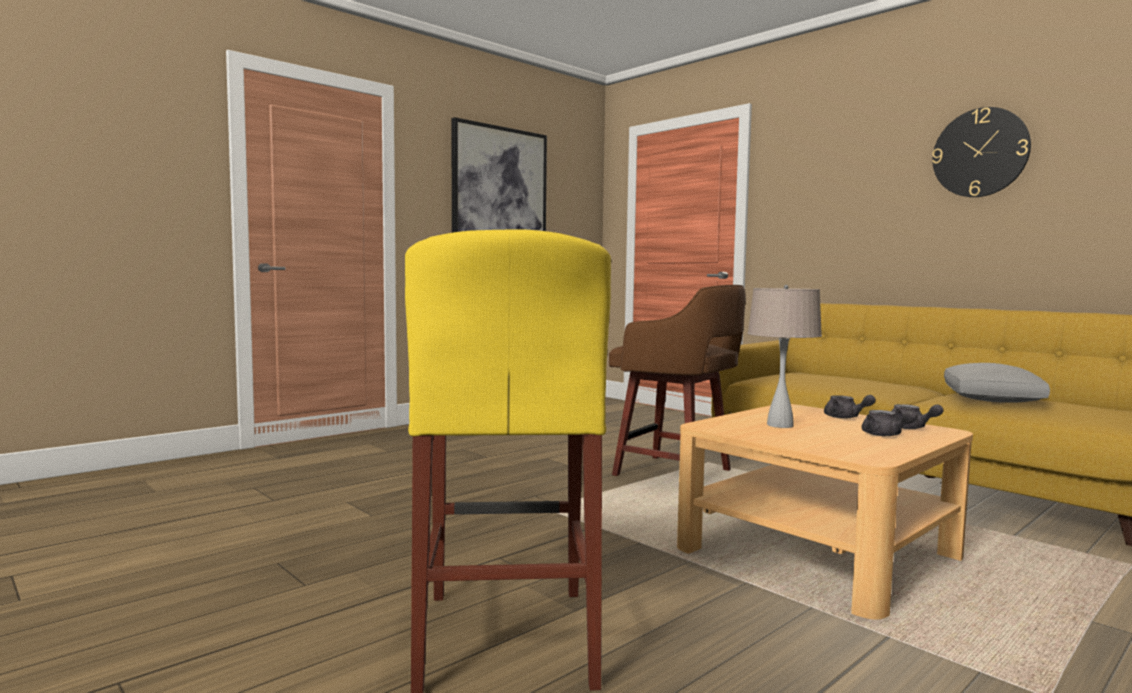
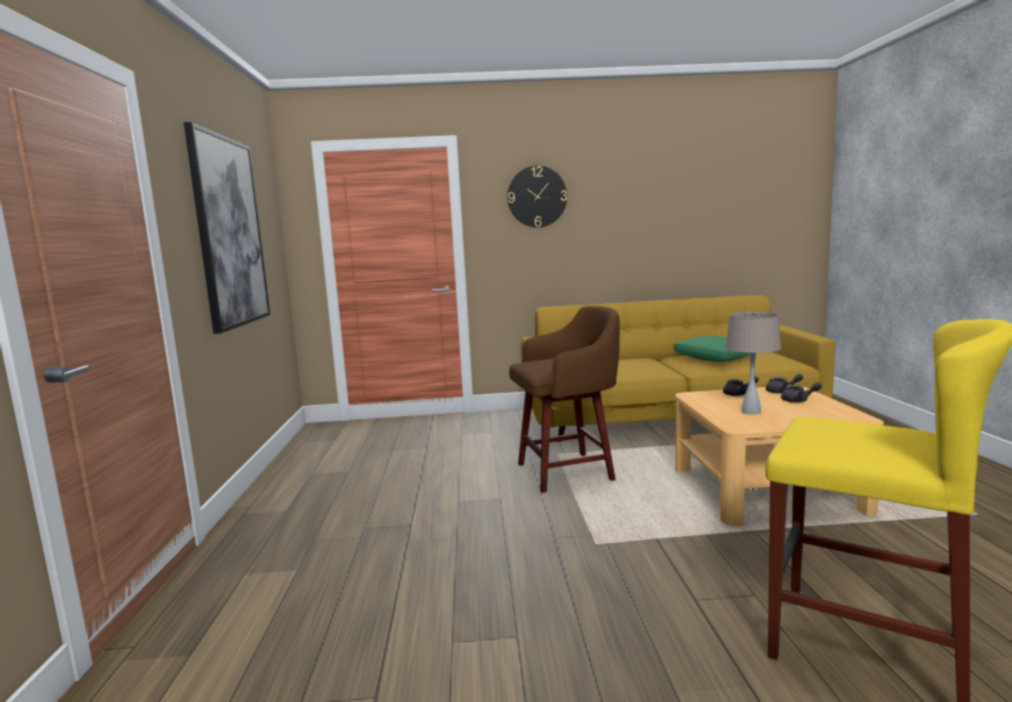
camera: 50 degrees left, 5 degrees up
wall clock [932,107,1031,197] -> wall clock moved to [507,166,567,228]
grey pillow [944,363,1050,403] -> green pillow [673,336,749,362]

